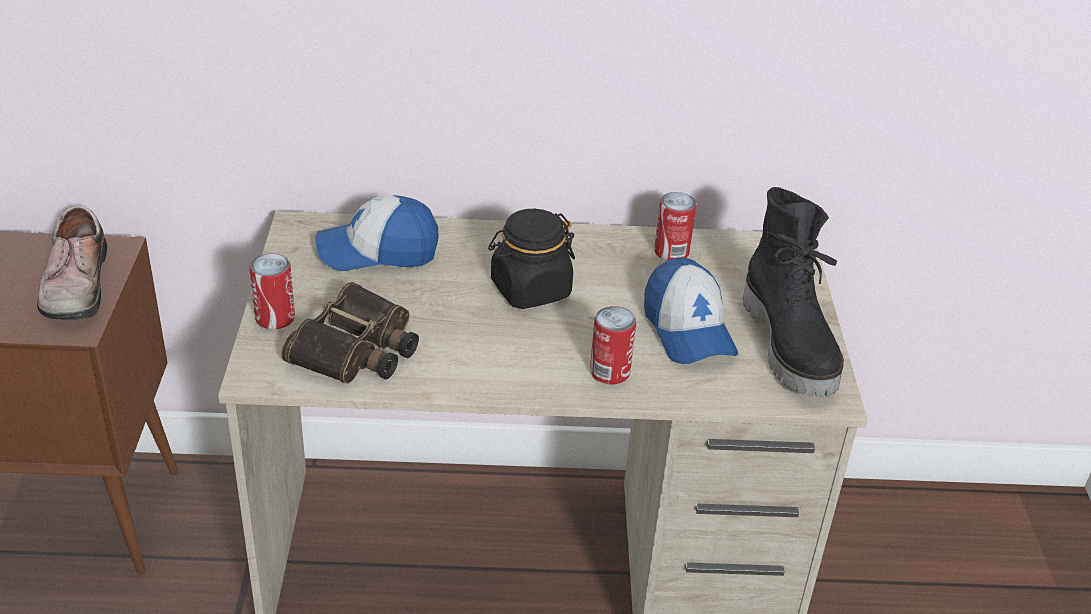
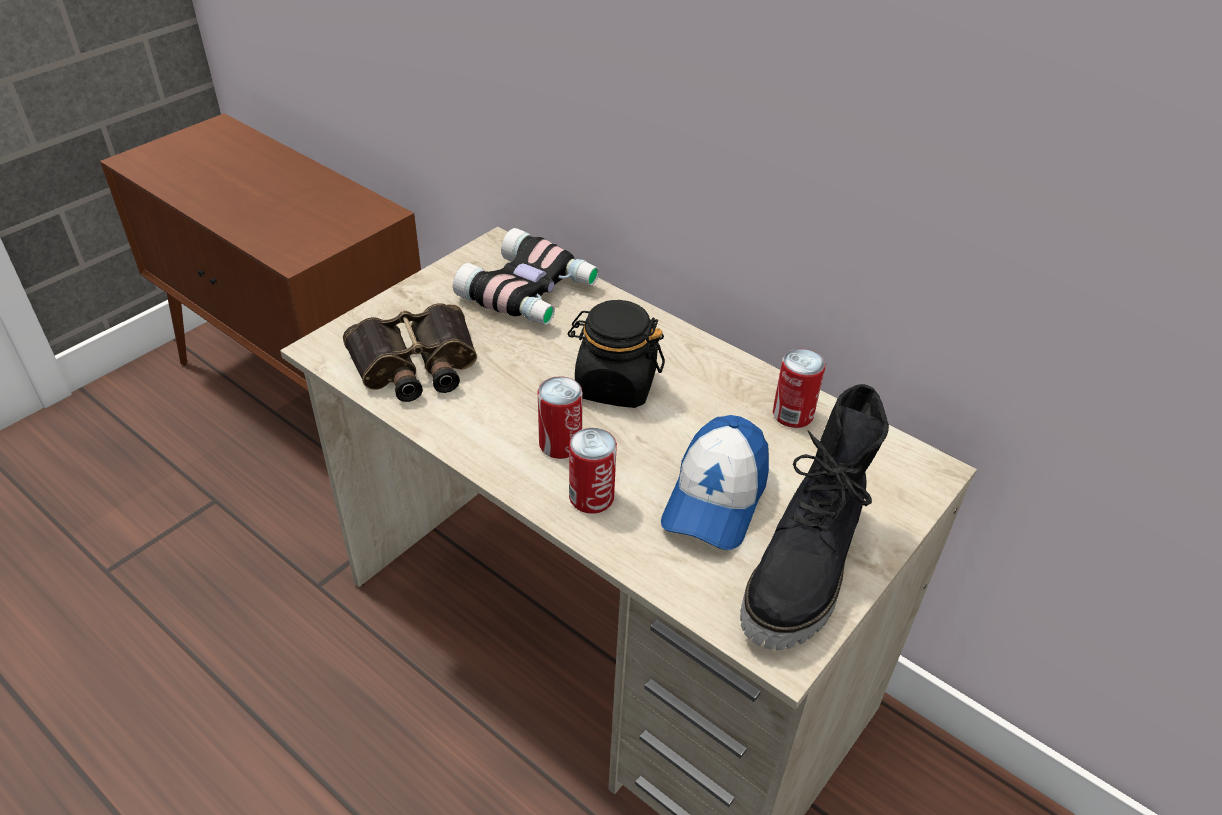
camera: 40 degrees right, 5 degrees up
shoe [37,206,107,320] -> none
can [249,253,295,329] -> can moved to [538,376,583,459]
cap [315,195,439,271] -> binoculars [453,228,599,325]

